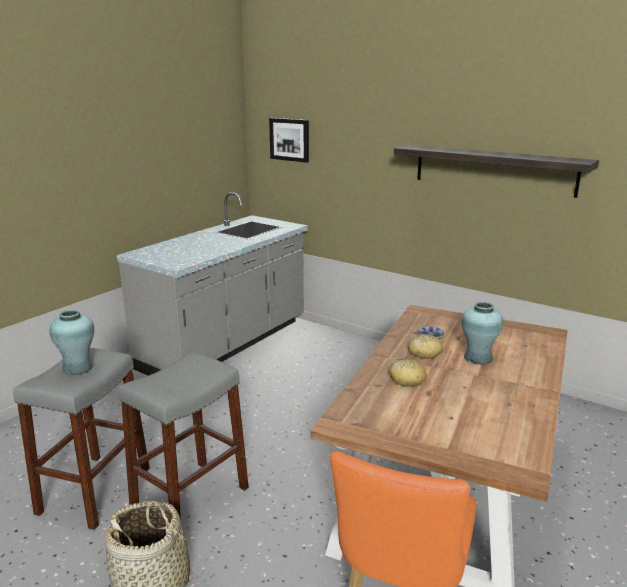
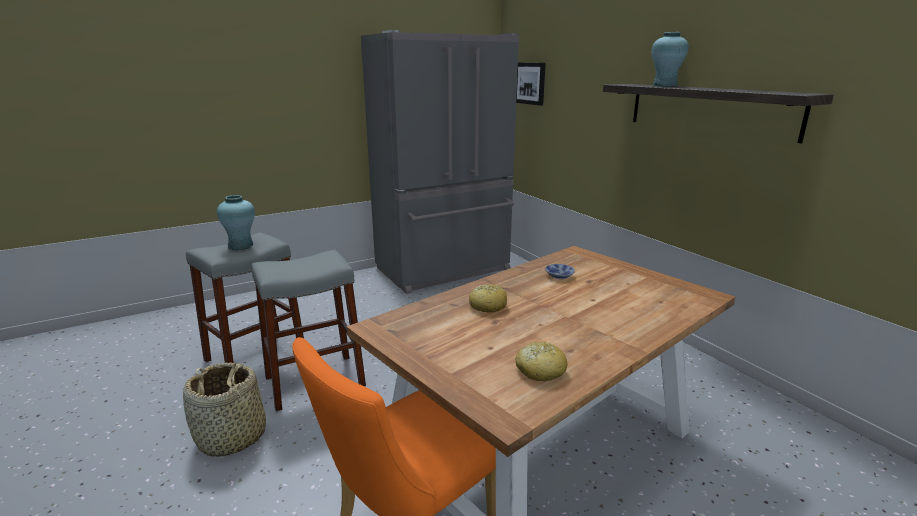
camera: 25 degrees right, 0 degrees up
grey counter [117,192,308,376] -> grey fridge [361,30,519,294]
bread [408,334,443,359] -> bread moved to [515,342,567,381]
turquoise vase [461,302,503,365] -> turquoise vase moved to [652,32,689,87]

